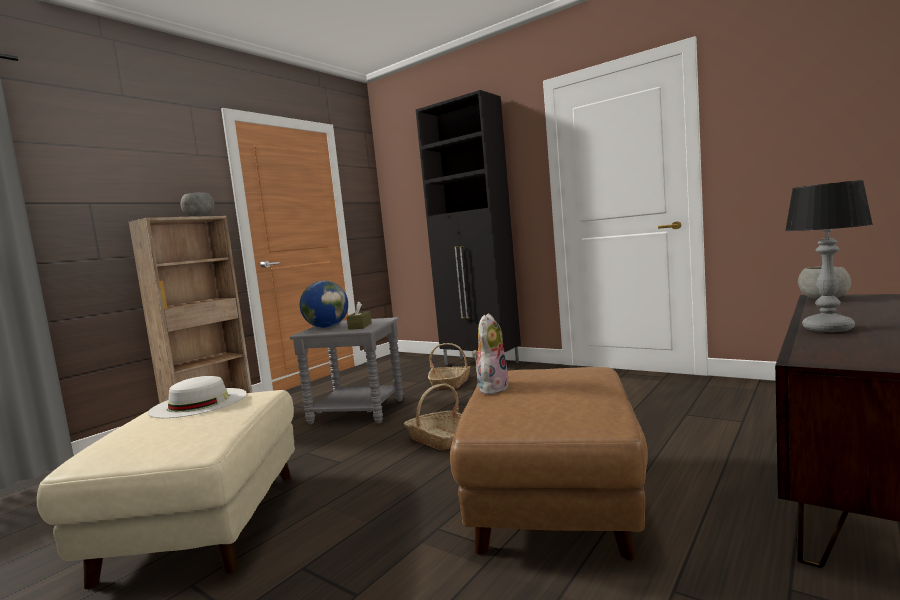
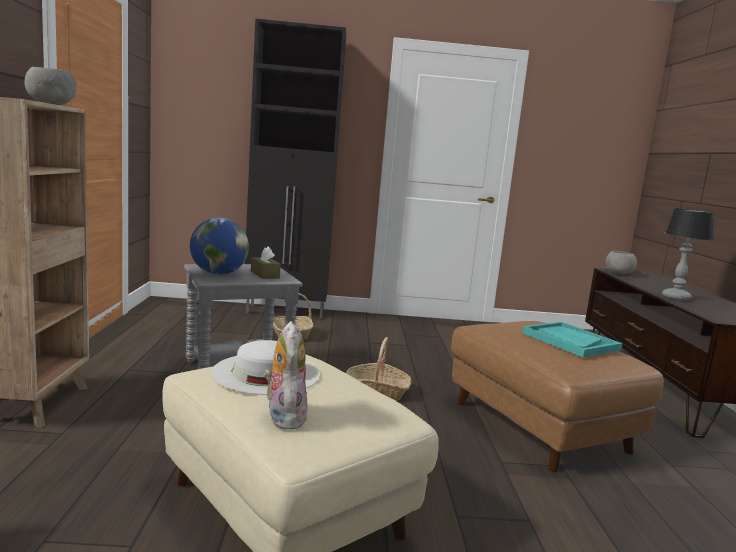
camera: 40 degrees left, 5 degrees up
plush toy [473,313,509,395] -> plush toy moved to [263,321,308,430]
none -> turquoise tray [523,322,623,357]

